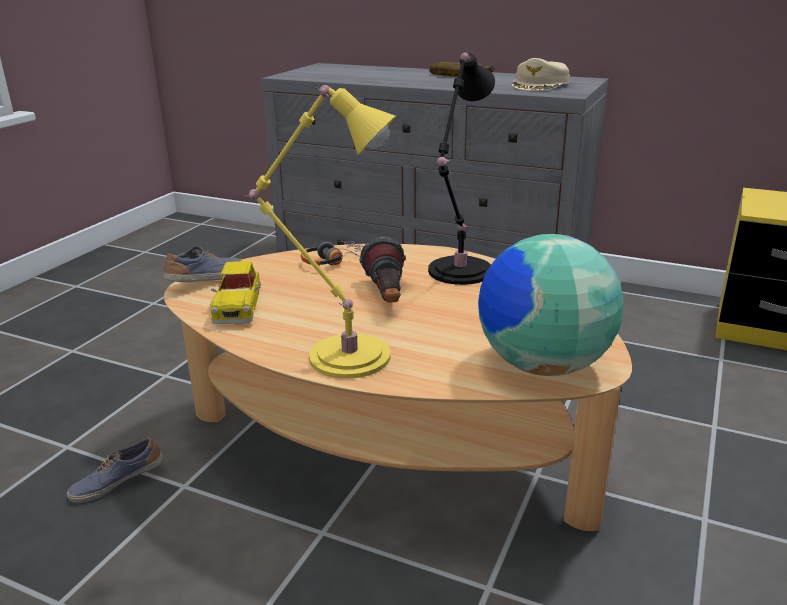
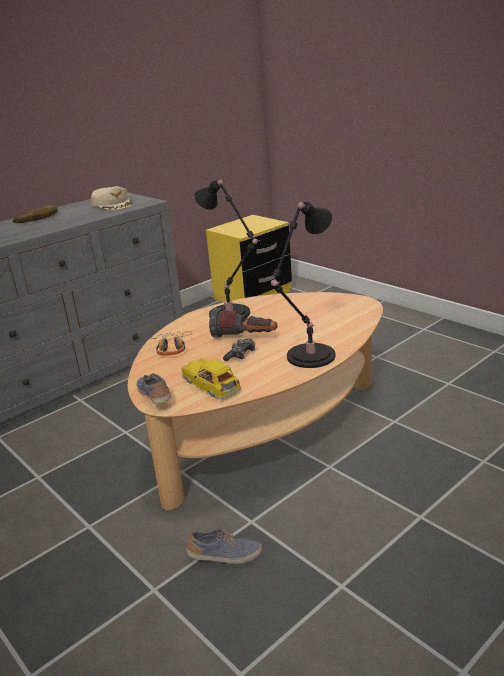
camera: 65 degrees left, 0 degrees up
shoe [67,437,163,503] -> shoe turned 90 degrees counterclockwise [186,529,262,564]
toy car [210,261,261,324] -> toy car turned 150 degrees counterclockwise [181,358,241,399]
yellow table lamp [244,85,396,379] -> black table lamp [271,201,335,368]
globe [478,234,623,376] -> none
none -> game controller [223,339,255,361]

